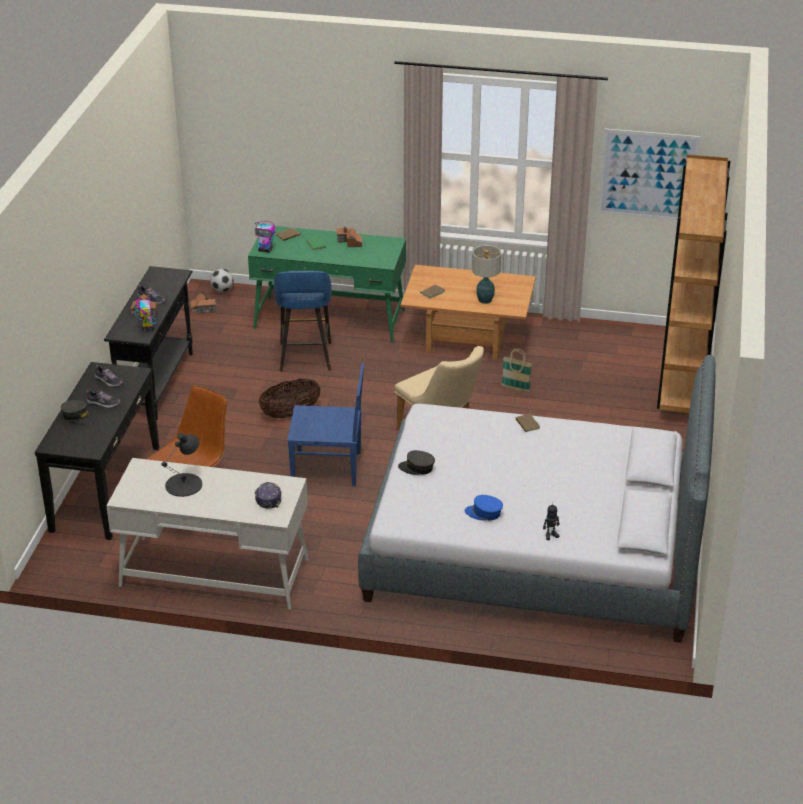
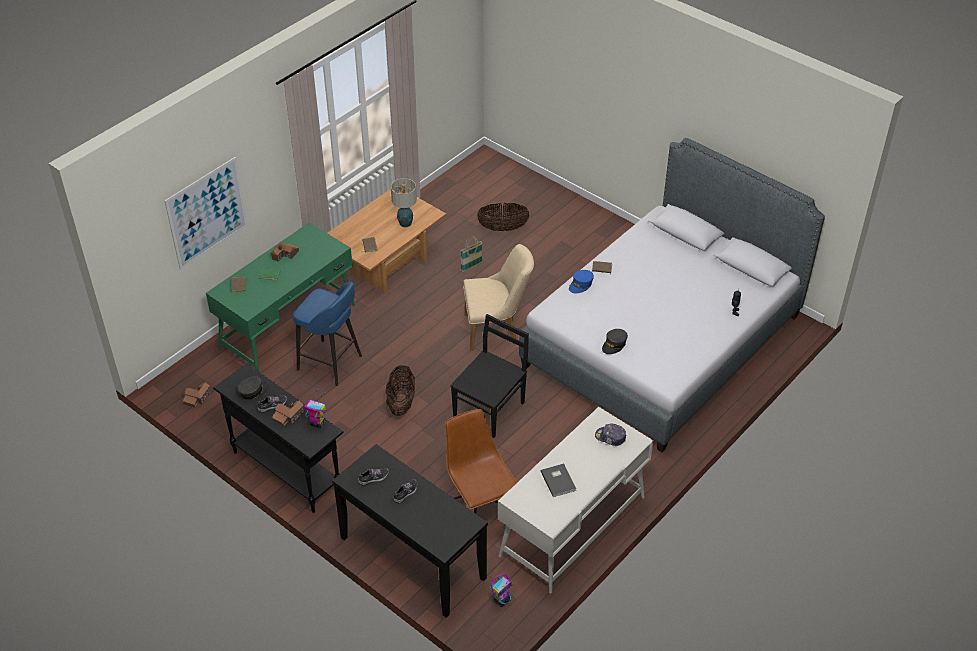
camera: 60 degrees left, 10 degrees up
grey cap [61,400,95,425] -> grey cap moved to [238,376,270,400]
black table lamp [161,433,202,497] -> grey book [541,464,576,497]
football [210,269,234,292] -> none
toy robot [255,221,275,253] -> toy robot moved to [490,574,513,607]
blue chair [287,363,364,486] -> black chair [450,314,529,438]
blue cap [465,495,503,520] -> blue cap moved to [569,270,594,293]
picture [598,128,701,220] -> picture moved to [165,157,248,270]
brown bookcase [657,154,730,413] -> none
none -> basket [477,203,529,231]

